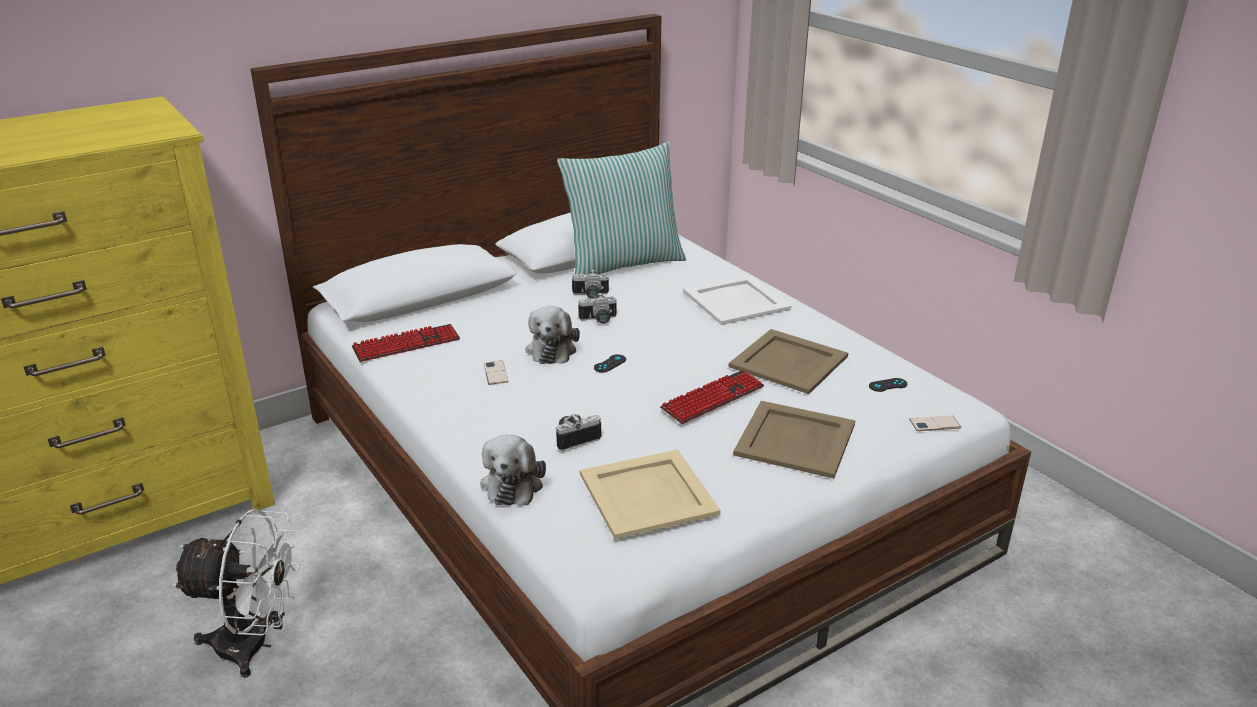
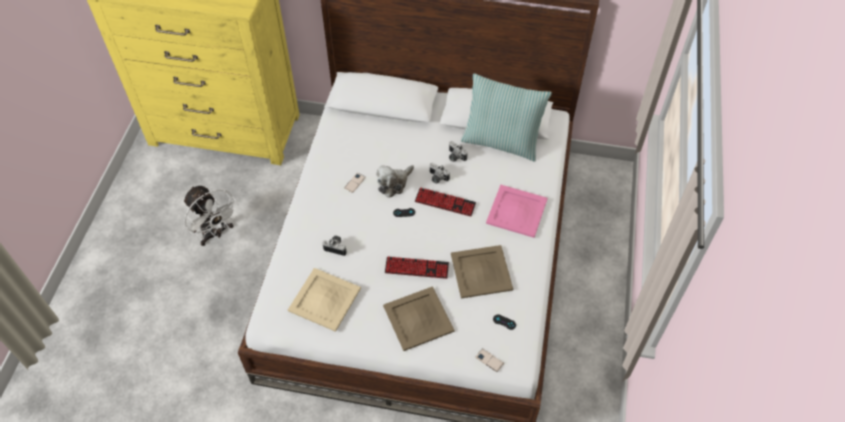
camera: 45 degrees right, 25 degrees up
keyboard [352,324,460,362] -> keyboard moved to [415,188,476,217]
plush toy [480,434,546,506] -> none
white tray [683,275,791,325] -> pink tray [486,185,548,238]

